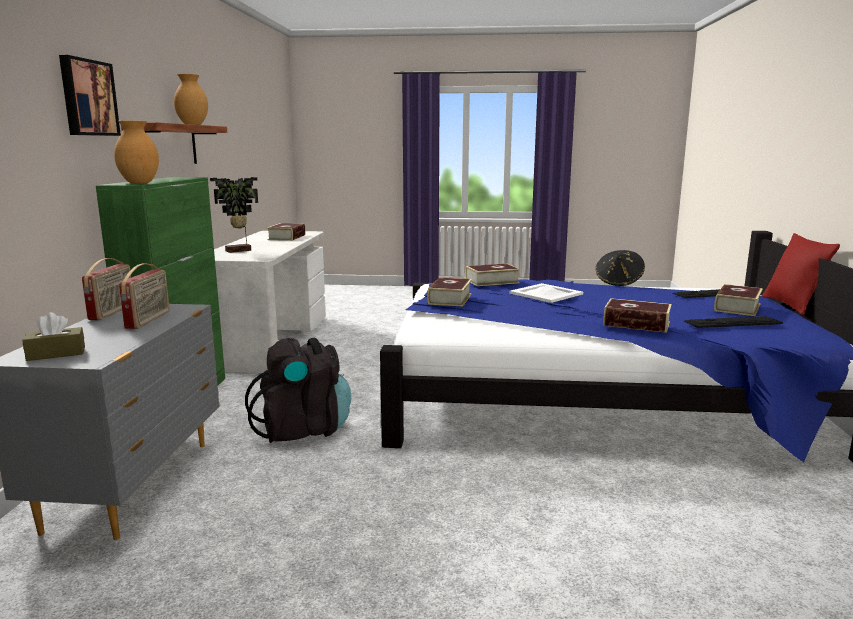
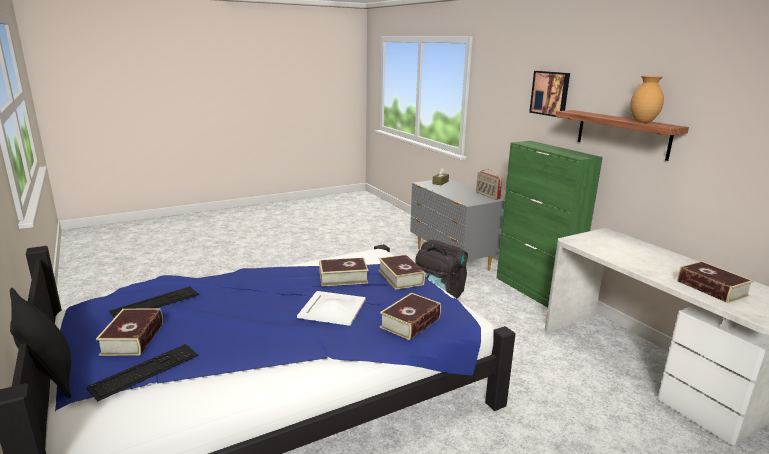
camera: 145 degrees right, 5 degrees up
brown vase [114,121,159,184] -> none
radio [119,264,170,329] -> none
potted plant [210,177,258,253] -> none
black hat [595,250,645,286] -> none
book [603,298,672,333] -> book moved to [319,258,368,286]
red pillow [762,233,840,315] -> black pillow [10,288,71,398]

